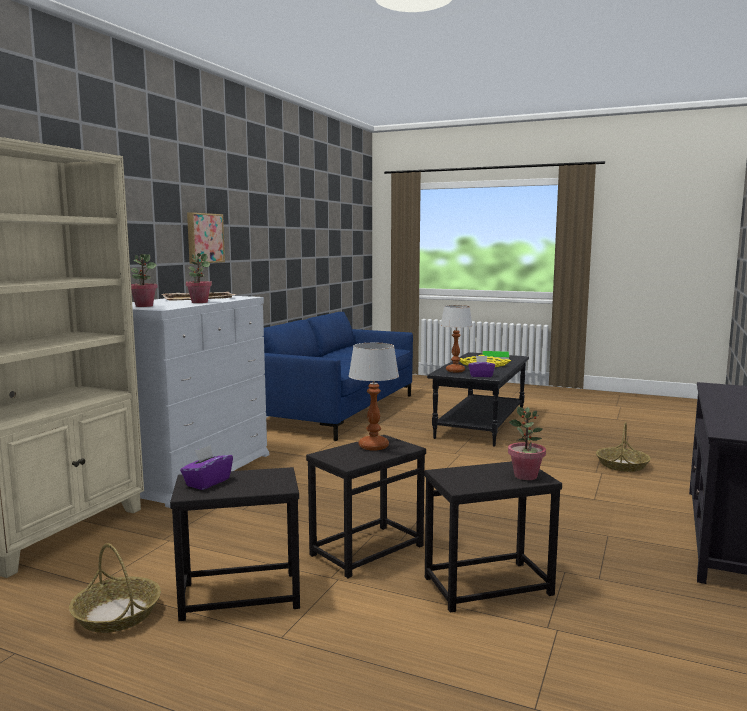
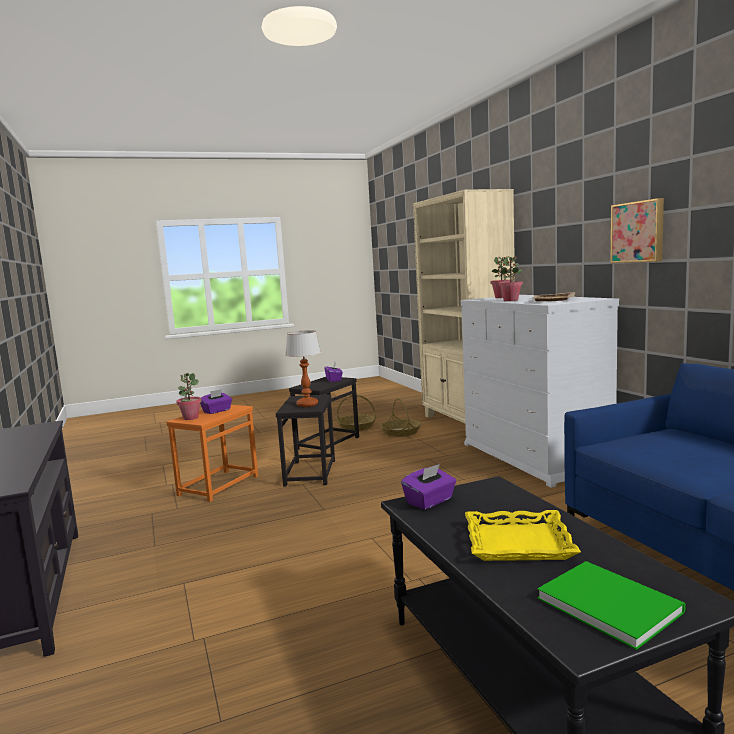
camera: 135 degrees right, 0 degrees up
black side table [425,461,562,613] -> orange side table [167,405,258,502]
table lamp [441,305,473,373] -> none
basket [596,422,651,472] -> basket moved to [380,398,421,437]
none -> purple tissue box [200,389,232,414]

